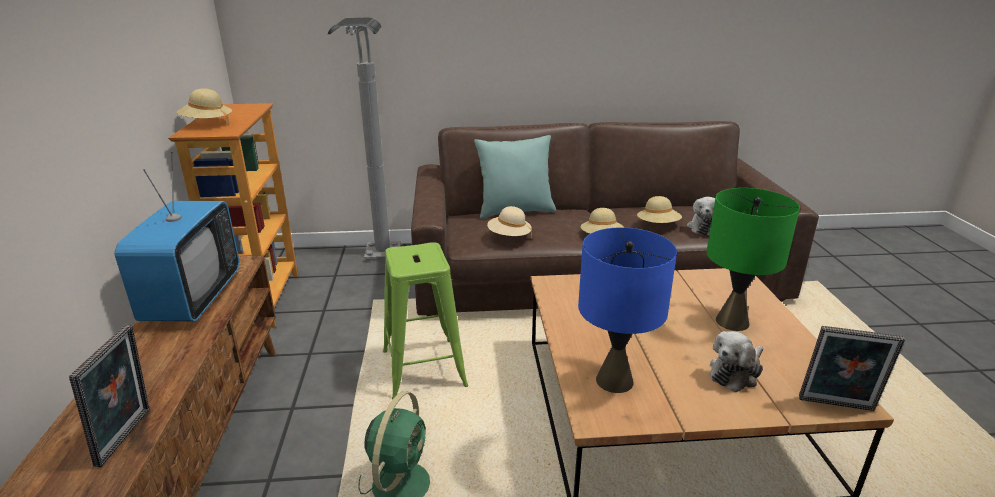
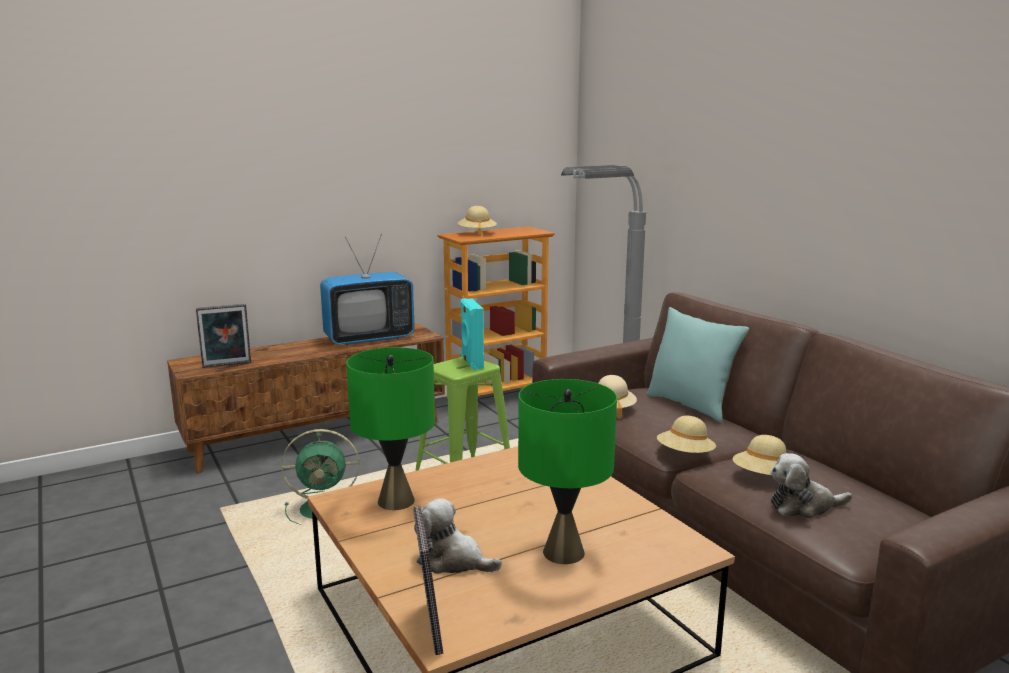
camera: 65 degrees right, 10 degrees down
blue table lamp [578,227,677,393] -> green table lamp [346,347,435,510]
none -> turquoise speaker [460,298,484,370]

